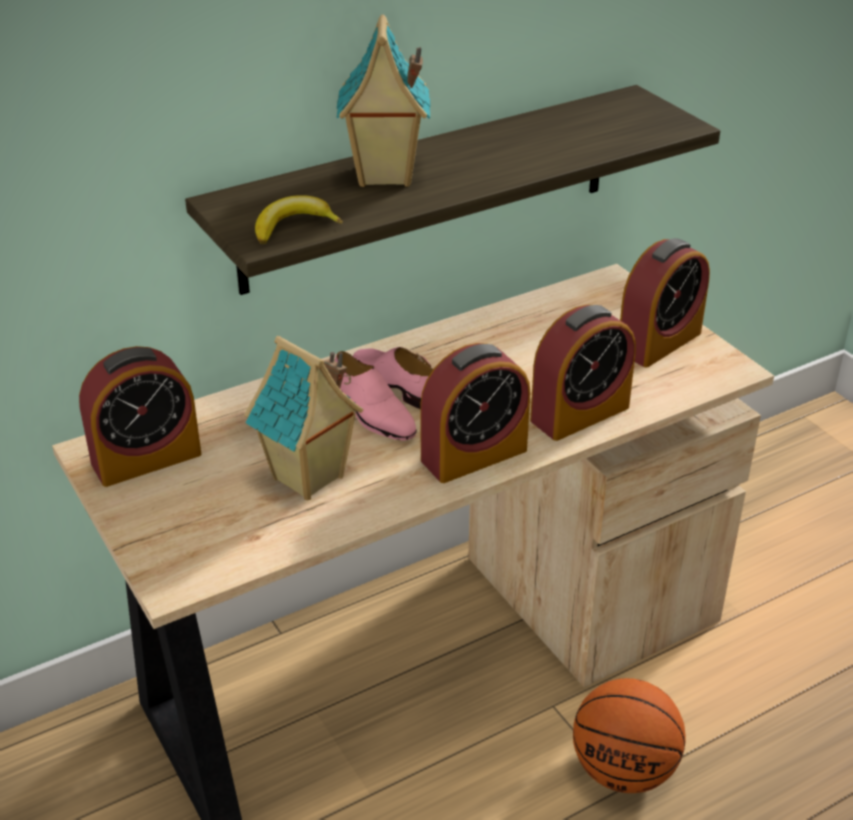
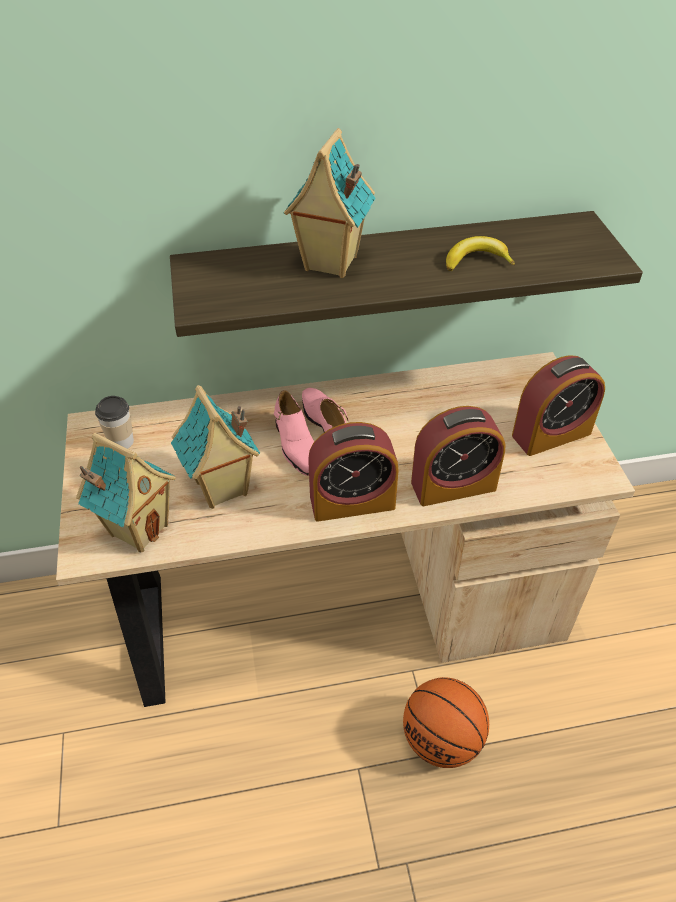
camera: 20 degrees right, 10 degrees up
alarm clock [79,346,201,487] -> cup [95,396,134,449]
banana [255,195,343,244] -> banana moved to [446,236,515,271]
none -> toy house [76,433,175,552]

